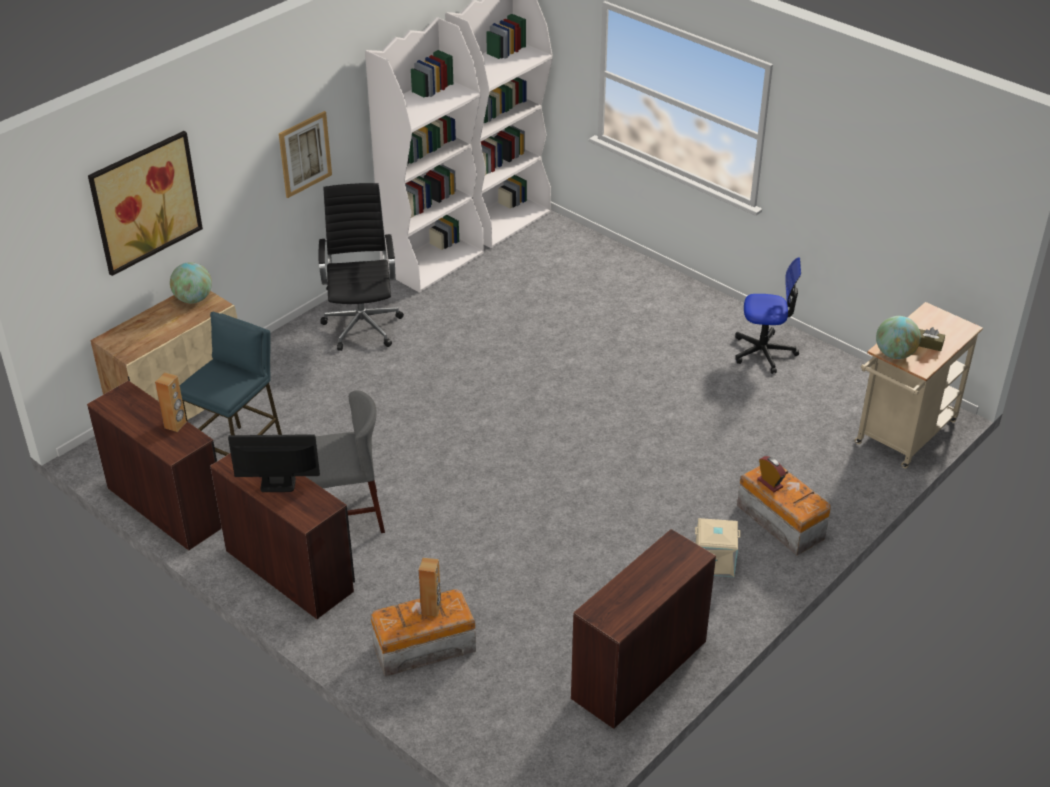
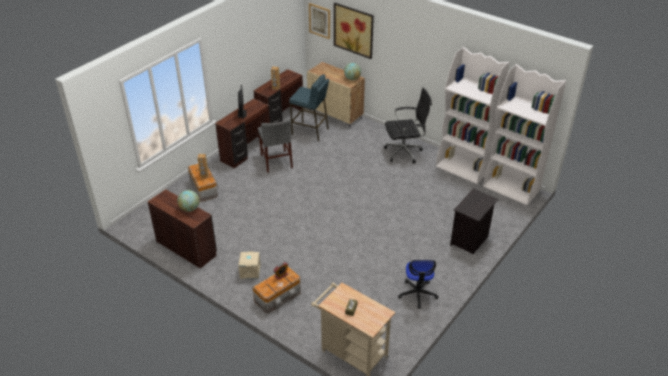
camera: 85 degrees right, 0 degrees up
picture [279,111,332,198] -> picture moved to [309,3,330,39]
globe [876,316,921,359] -> globe moved to [177,190,199,212]
none -> black nightstand [450,188,498,254]

